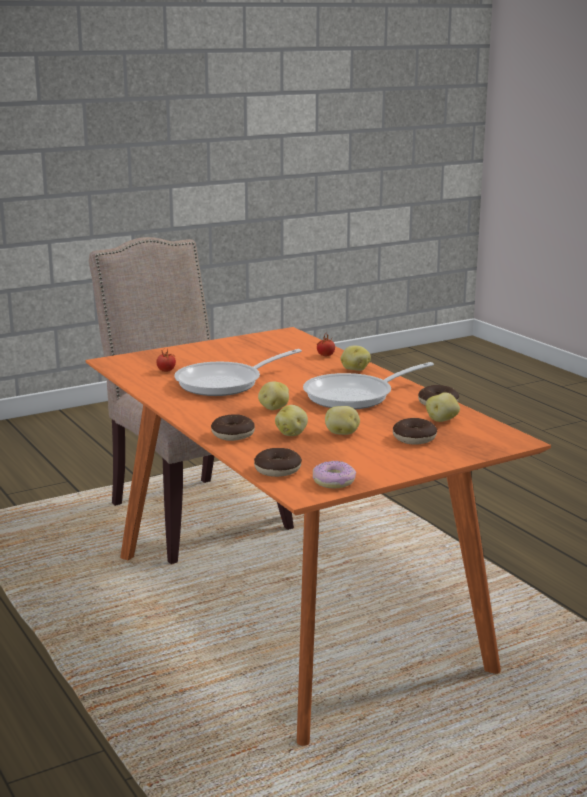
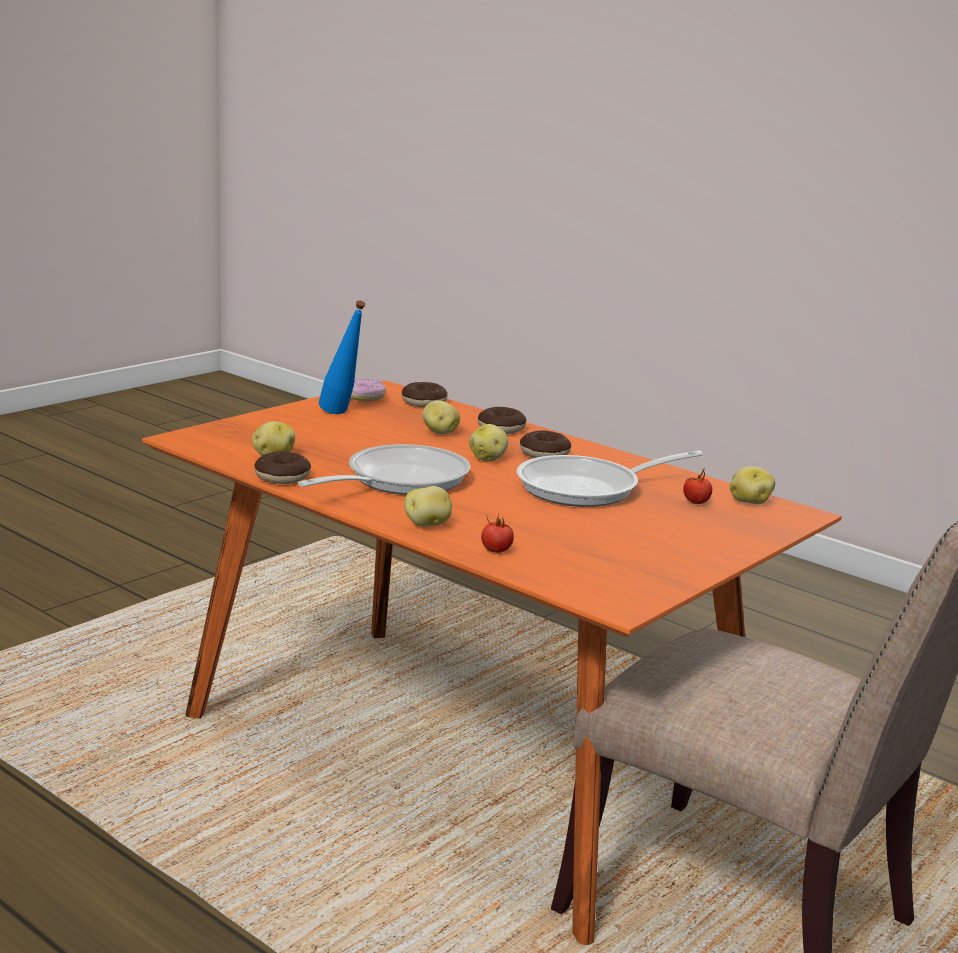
camera: 160 degrees right, 0 degrees up
frying pan [175,349,302,396] -> frying pan turned 150 degrees counterclockwise [516,451,703,507]
potato [325,406,360,435] -> potato moved to [730,466,775,504]
donut [393,418,437,445] -> donut moved to [520,431,571,458]
none -> blue bottle [319,301,365,414]

